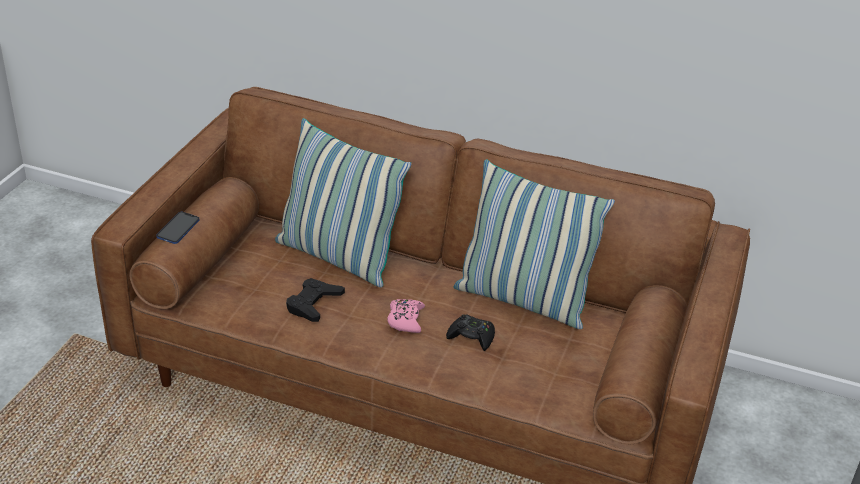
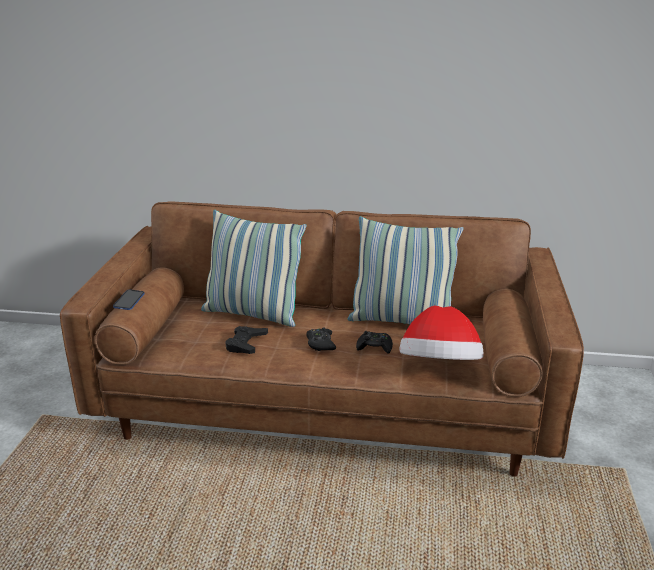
camera: 10 degrees left, 10 degrees down
pink game controller [387,299,425,333] -> black game controller [306,328,336,351]
none -> hat [399,306,484,360]

